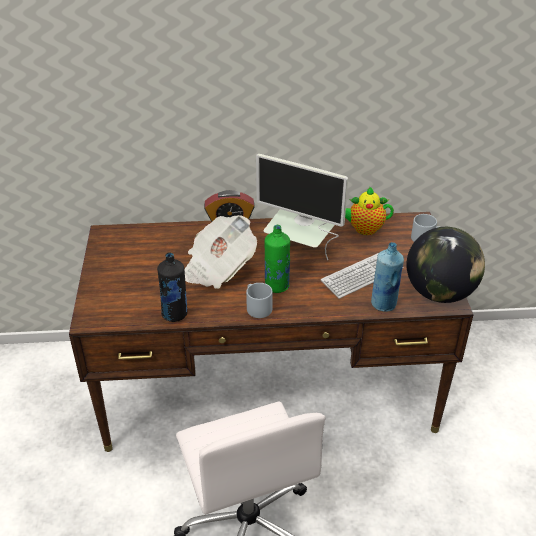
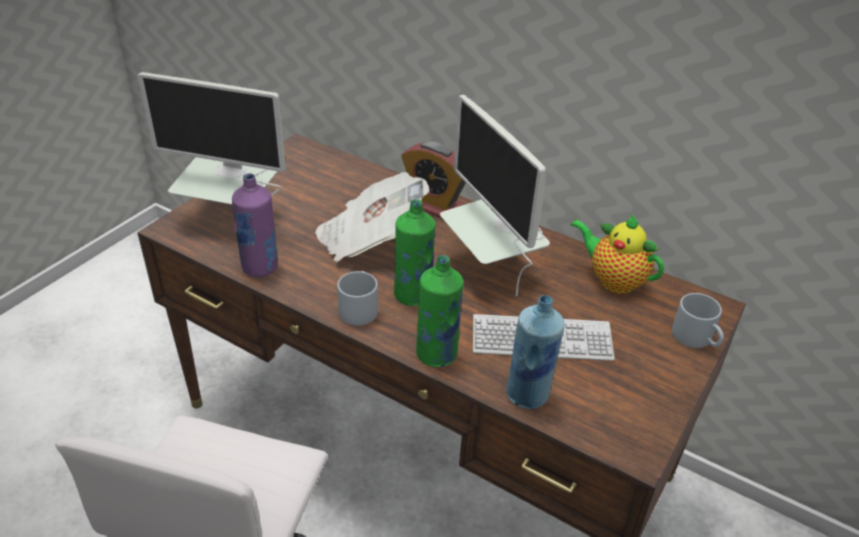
camera: 35 degrees right, 0 degrees up
black bottle [157,253,187,322] -> purple bottle [232,173,278,277]
globe [407,227,485,303] -> none
none -> monitor [138,72,286,204]
none -> green bottle [416,255,463,367]

